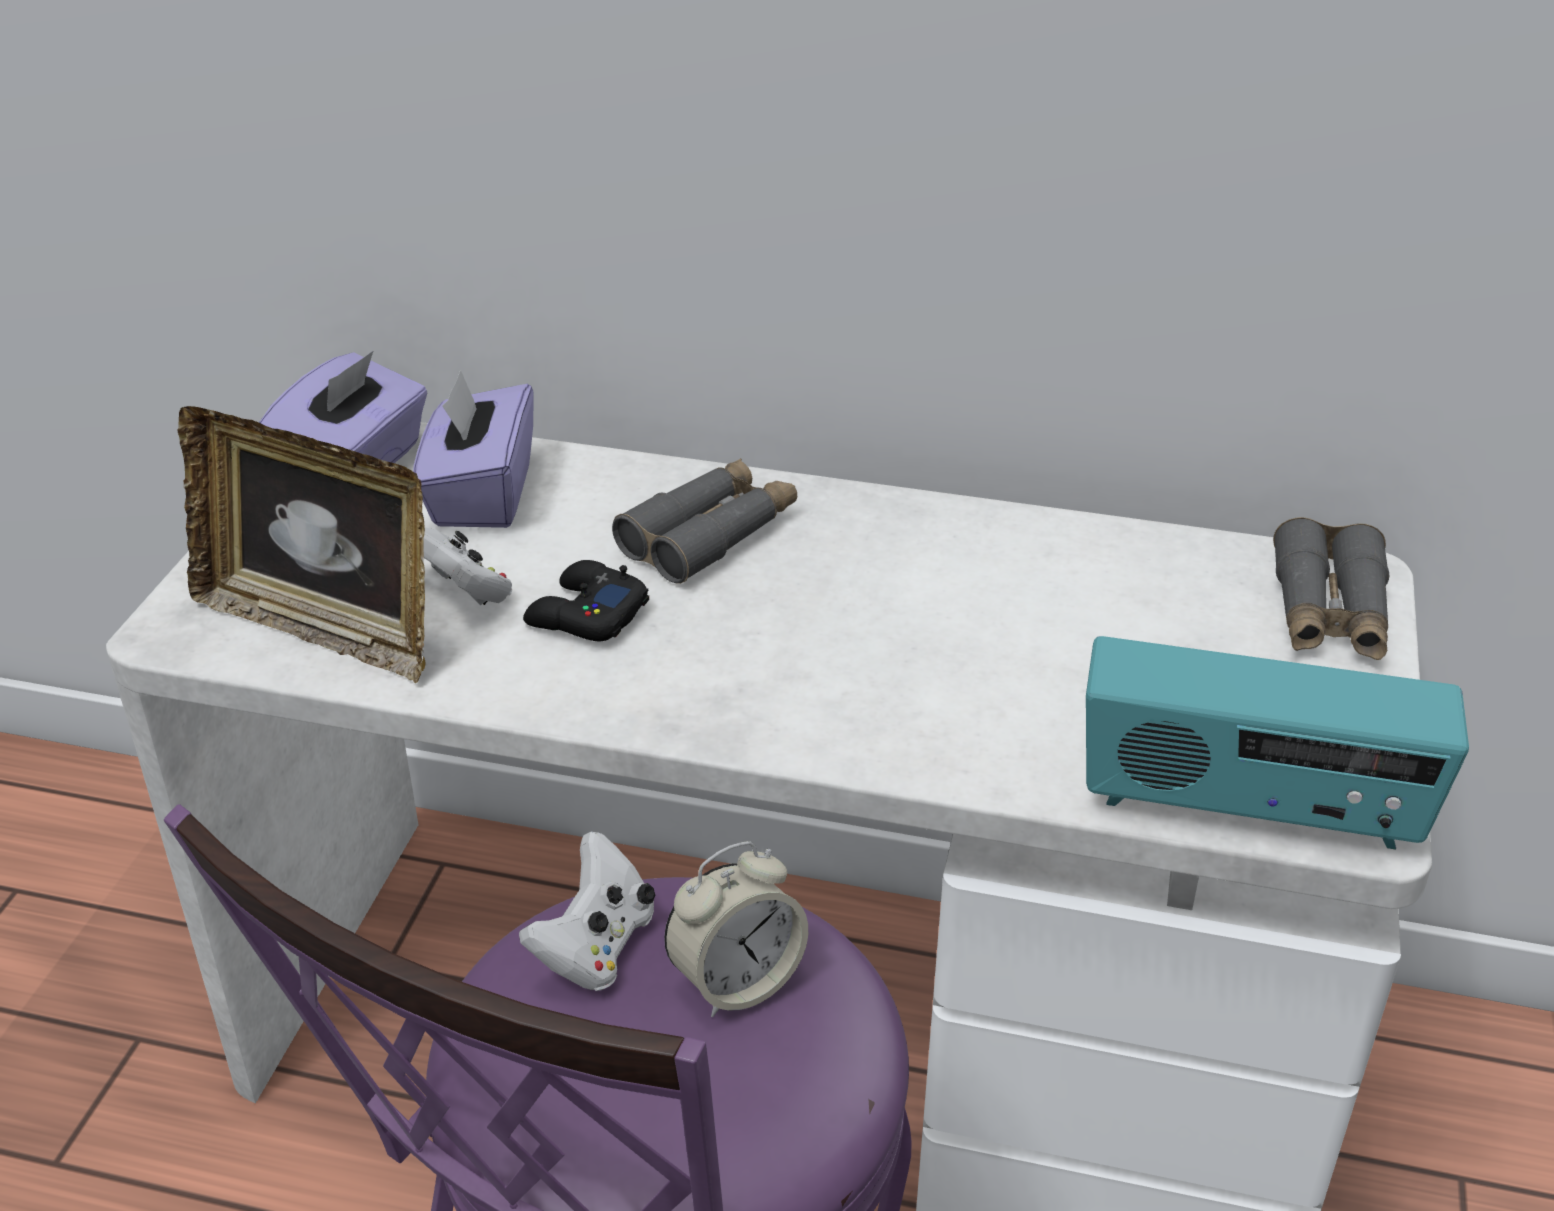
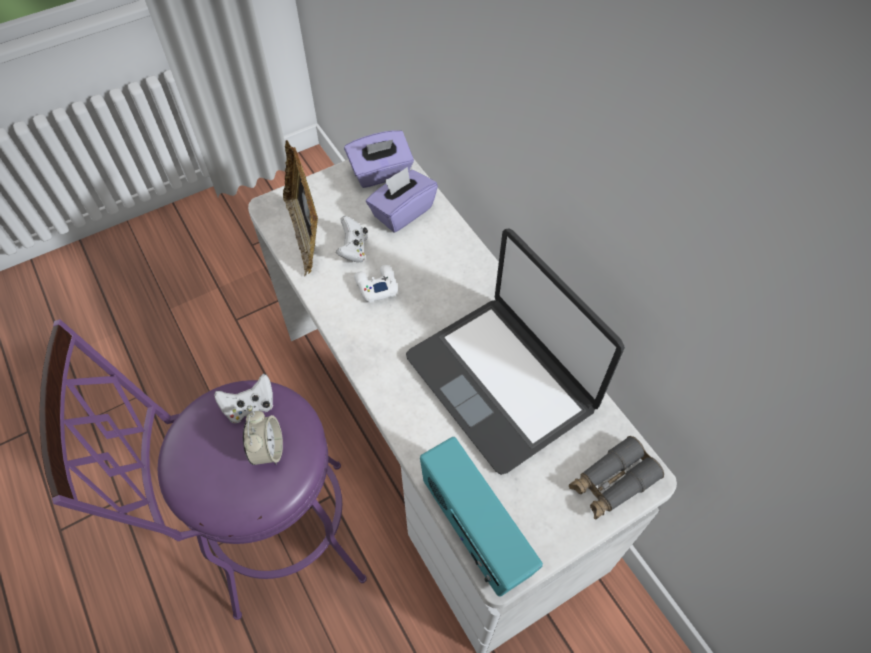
camera: 45 degrees right, 20 degrees up
black game controller [523,560,649,641] -> white game controller [354,265,398,303]
grey binoculars [612,458,797,584] -> none
alarm clock [664,841,808,1017] -> alarm clock turned 105 degrees counterclockwise [243,411,283,465]
none -> laptop [406,228,625,475]

